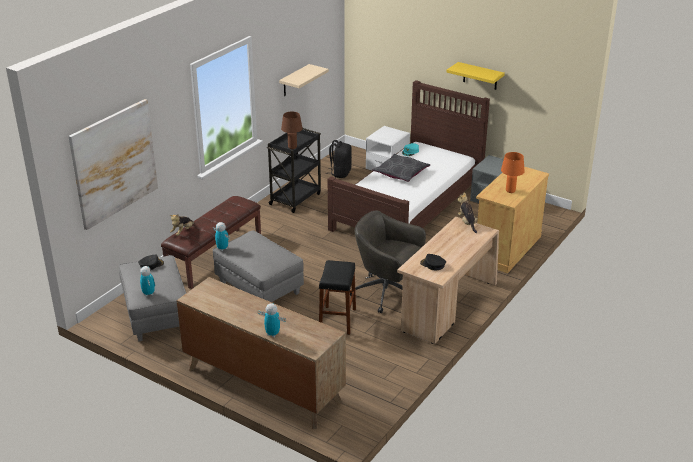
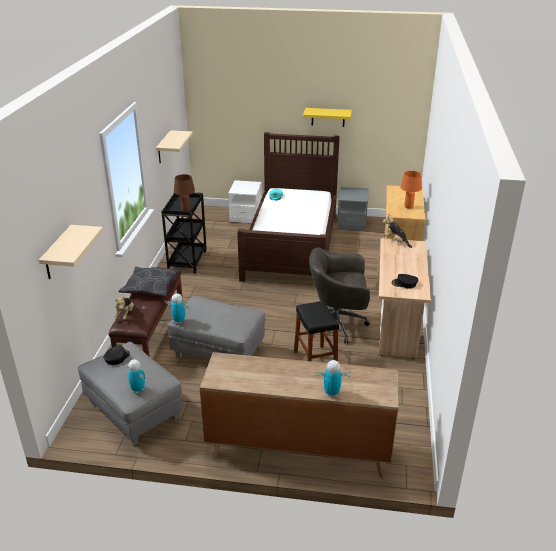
camera: 25 degrees left, 0 degrees up
picture [68,99,158,230] -> beige shelf [39,225,103,279]
black backpack [326,140,352,178] -> none
grey pillow [372,154,430,182] -> grey pillow moved to [118,267,180,297]

